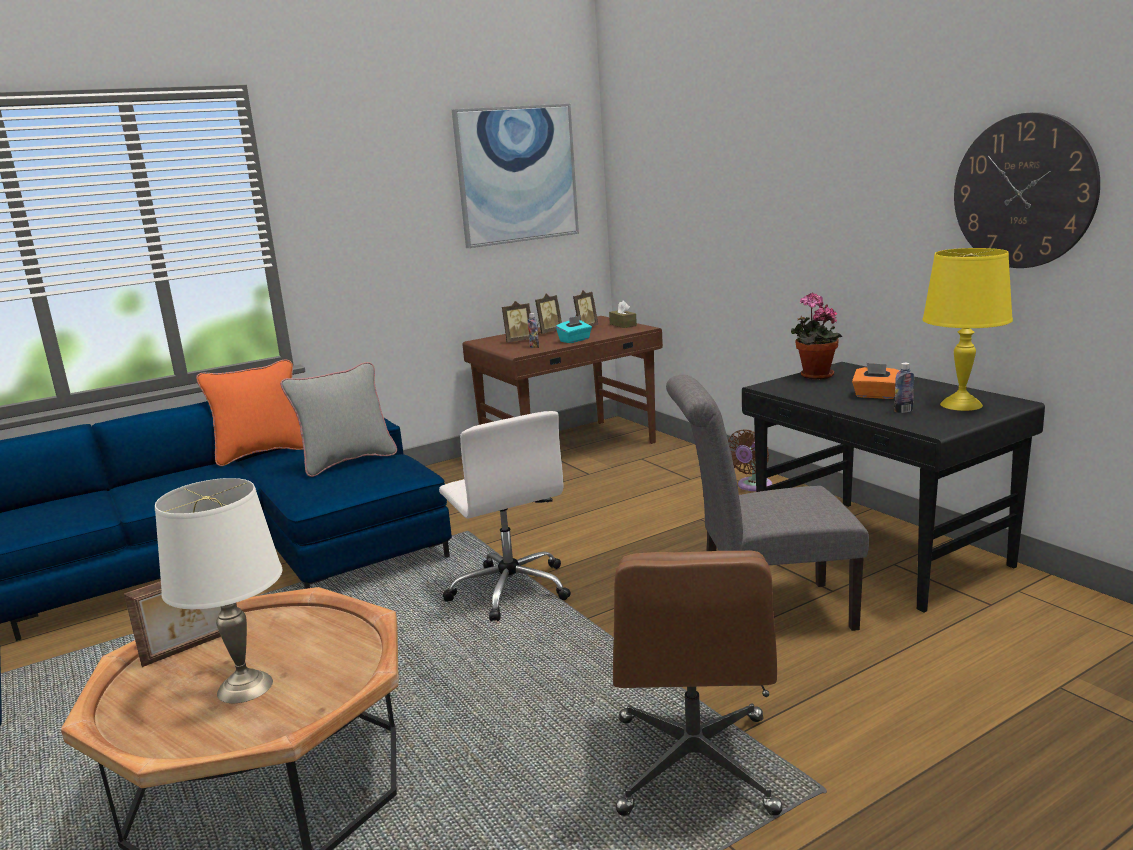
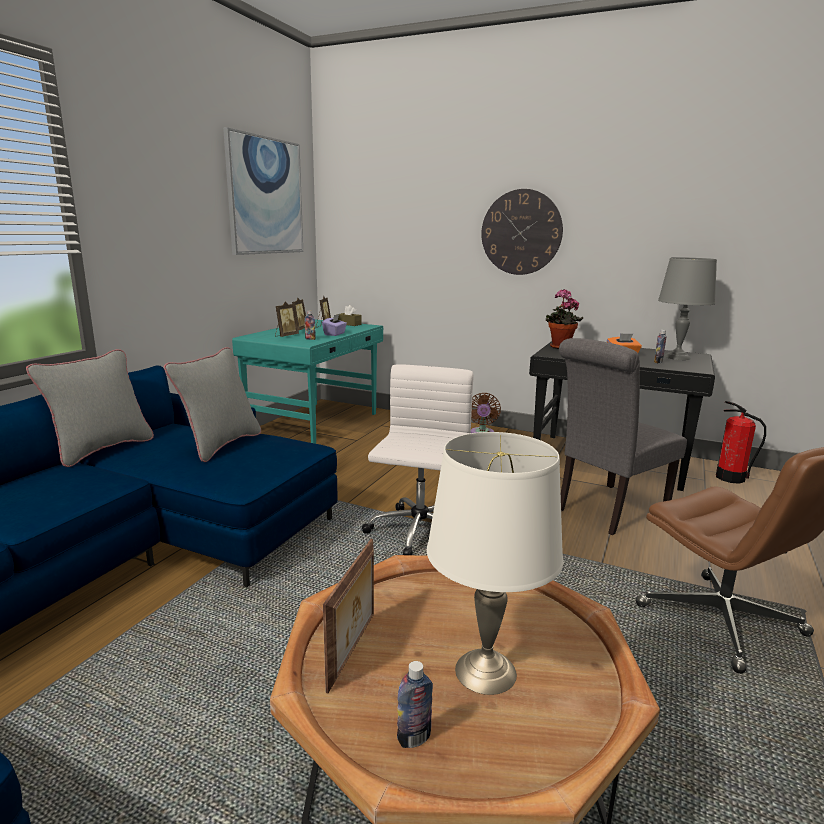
camera: 35 degrees left, 0 degrees up
orange pillow [196,359,304,466] -> grey pillow [26,349,154,467]
white office chair [439,411,571,621] -> white office chair turned 105 degrees counterclockwise [362,364,474,555]
brown desk [463,316,663,444] -> turquoise desk [232,319,383,444]
turquoise tissue box [556,316,592,343] -> purple tissue box [322,314,347,336]
yellow table lamp [922,248,1013,411] -> grey table lamp [658,257,717,360]
wall clock [954,112,1100,268] -> wall clock moved to [481,189,563,275]
none -> bottle [397,661,433,748]
none -> fire extinguisher [716,401,766,484]

